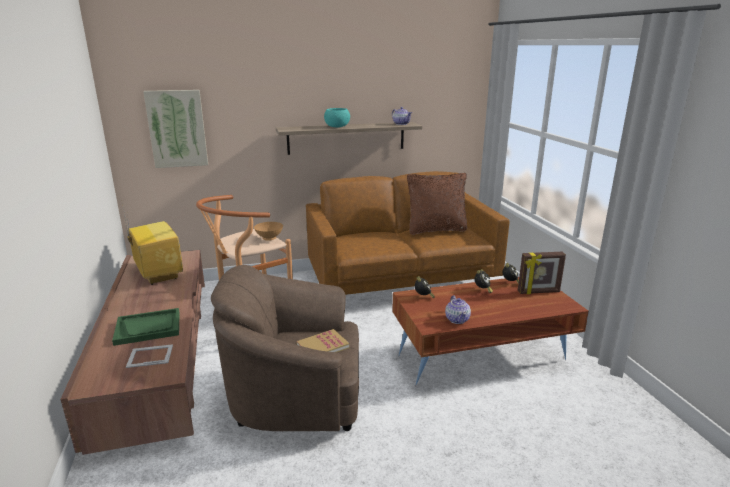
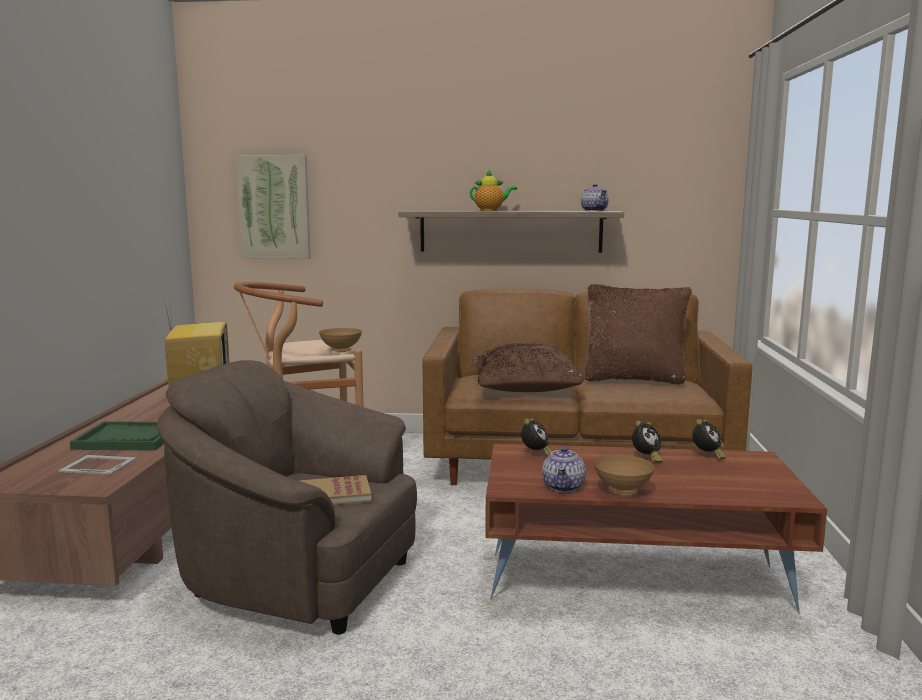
camera: 20 degrees right, 10 degrees down
turquoise bowl [324,108,350,127] -> teapot [470,170,517,211]
picture frame [518,252,566,294] -> none
none -> brown pillow [473,343,584,392]
none -> brown bowl [594,455,655,495]

